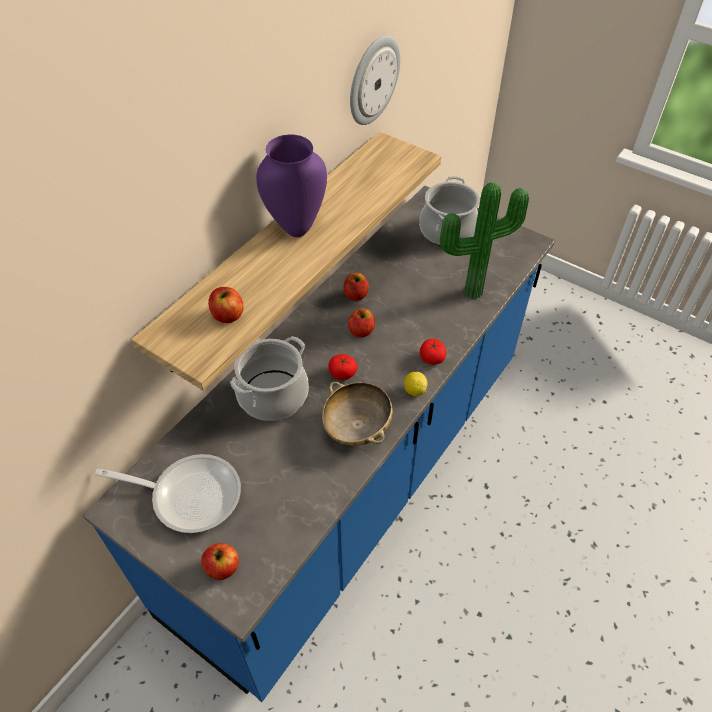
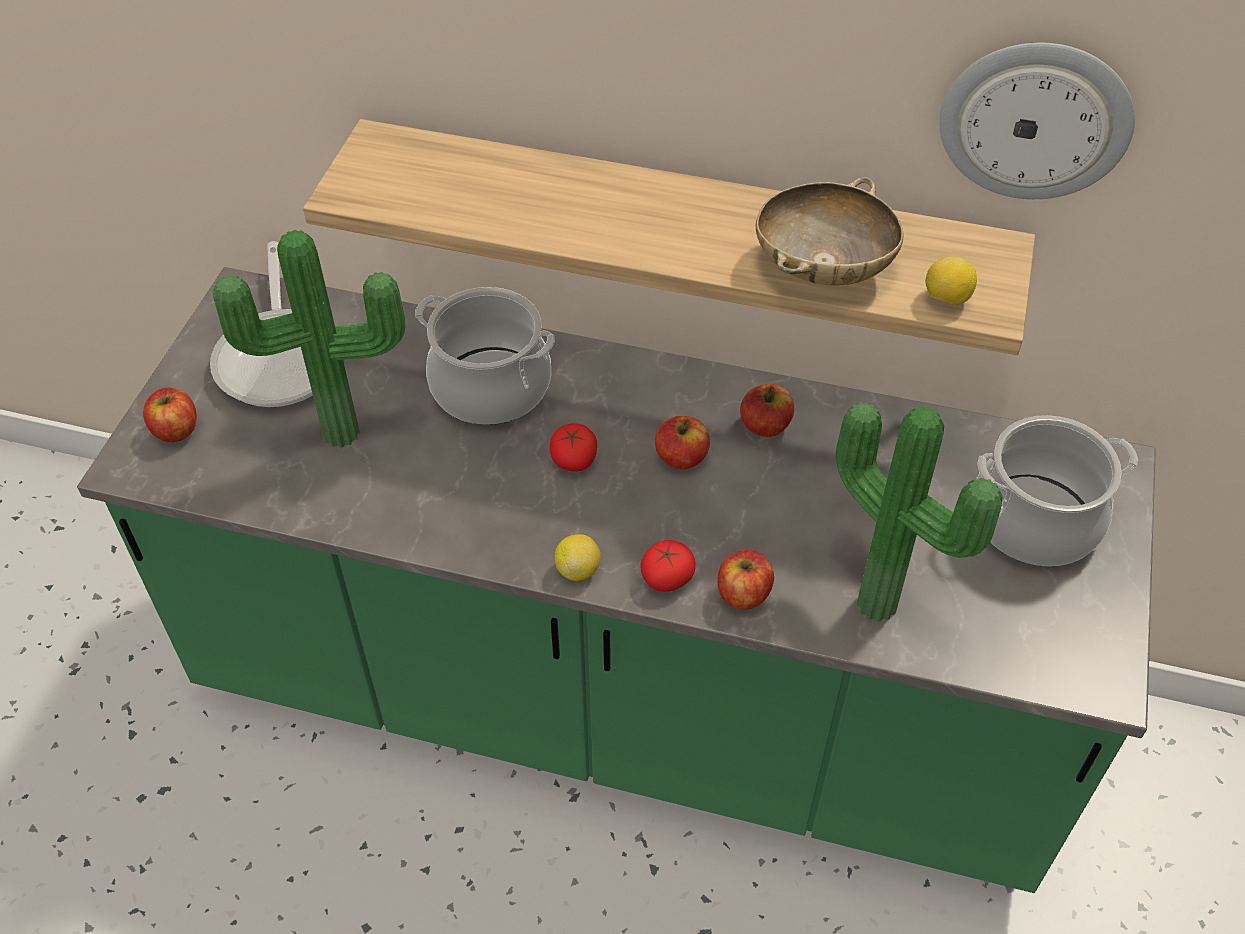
camera: 70 degrees right, 0 degrees up
blue counter [83,186,555,702] -> green counter [77,267,1156,893]
apple [208,287,243,323] -> apple moved to [717,550,774,610]
purple vase [256,134,327,237] -> none
beige bowl [322,382,393,446] -> beige bowl moved to [756,177,904,285]
none -> potted plant [213,230,406,448]
none -> lemon [926,257,977,306]

